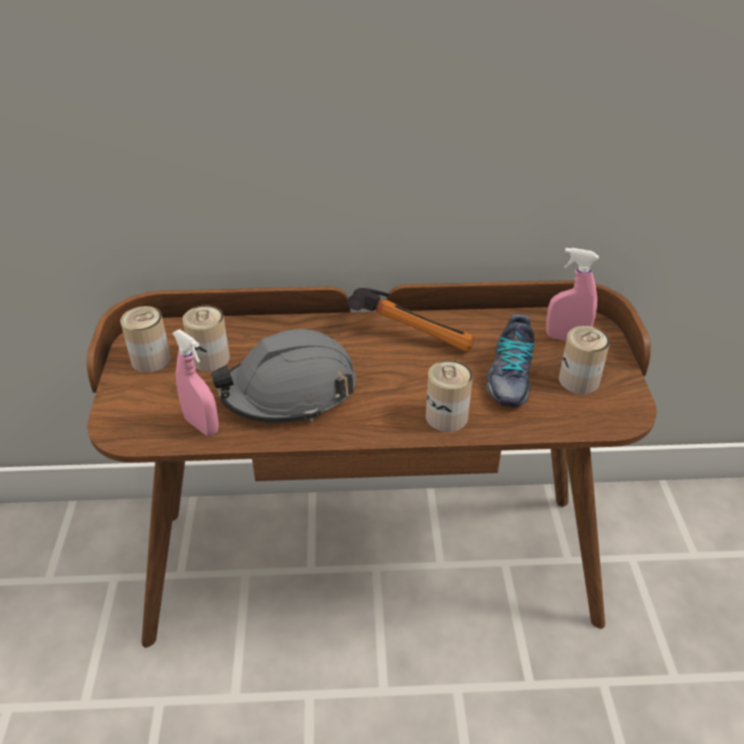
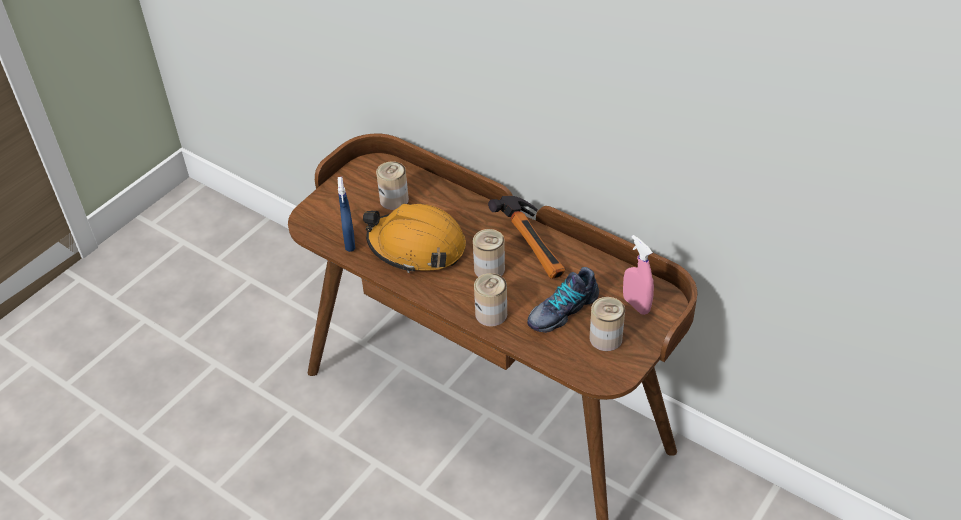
camera: 40 degrees right, 5 degrees up
can [120,306,171,372] -> can moved to [473,229,505,277]
pink spray bottle [172,329,219,436] -> blue spray bottle [338,177,355,252]
grey hard hat [211,329,356,423] -> orange hard hat [363,204,466,273]

